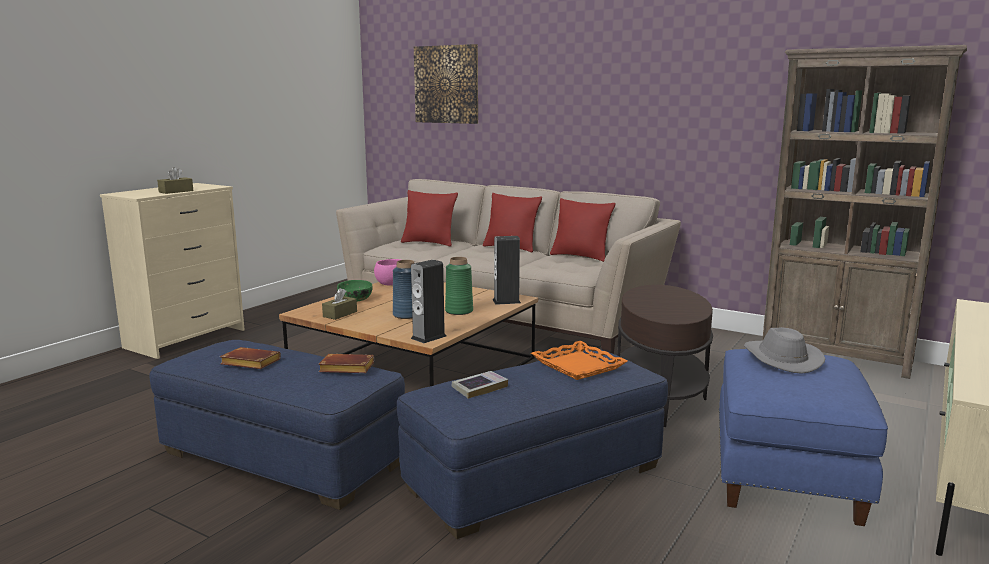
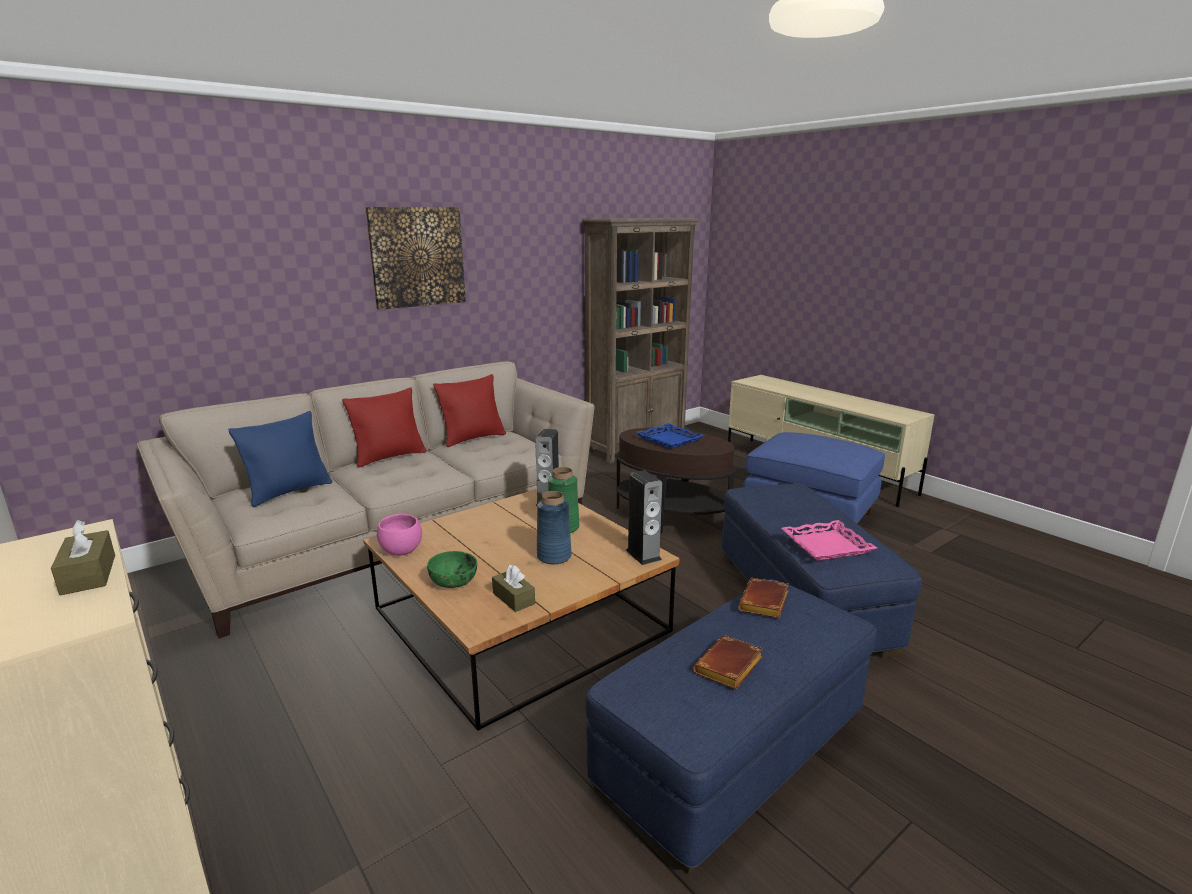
camera: 70 degrees left, 5 degrees up
red pillow [401,190,458,247] -> blue pillow [228,411,332,507]
picture [414,44,478,124] -> picture moved to [366,207,466,310]
book [452,371,508,399] -> pink tray [781,520,877,561]
orange tray [531,341,628,380] -> none
grey hat [744,327,825,374] -> none
none -> blue tray [636,423,704,449]

